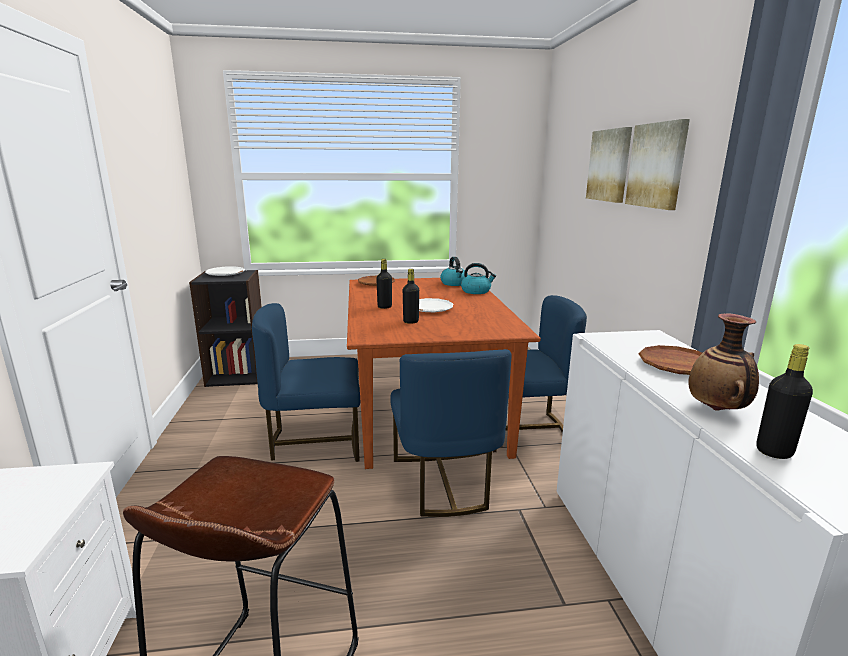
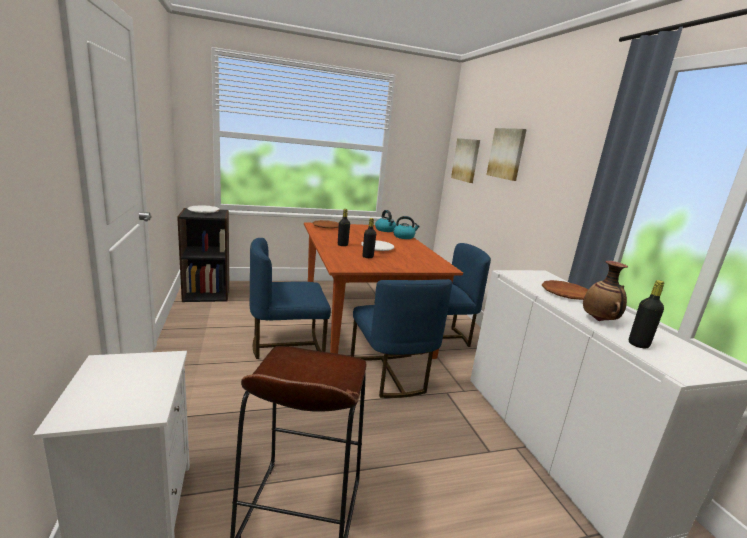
camera: 10 degrees left, 0 degrees up
picture [625,119,690,210] -> picture moved to [451,138,480,183]

